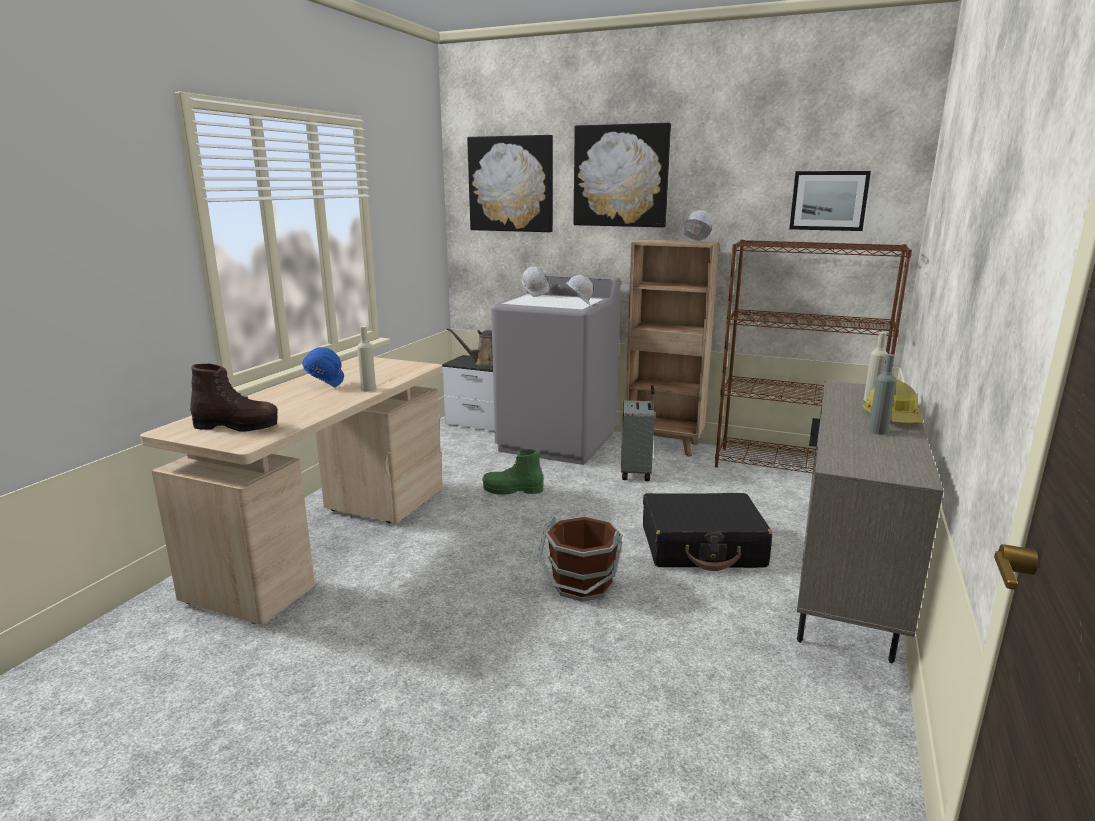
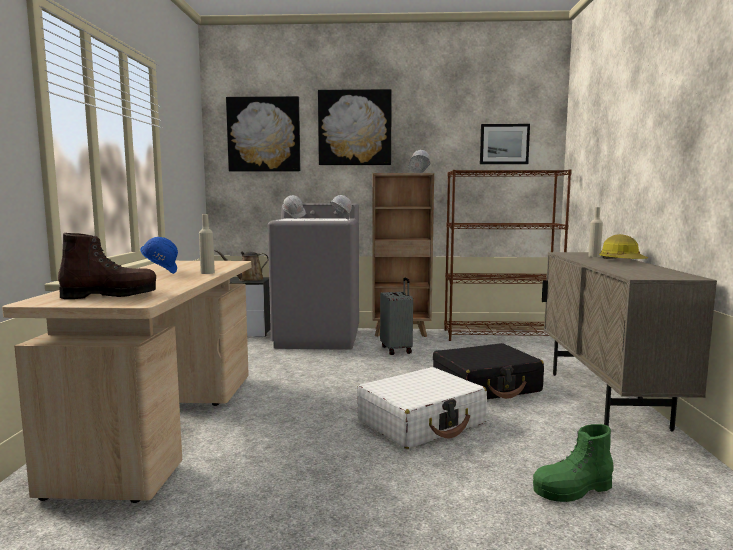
camera: 20 degrees left, 10 degrees down
green boot [482,449,543,495] -> green boot moved to [533,424,614,502]
brown bucket [537,516,622,602] -> white suitcase [357,367,487,449]
grey bottle [868,354,897,435] -> none

